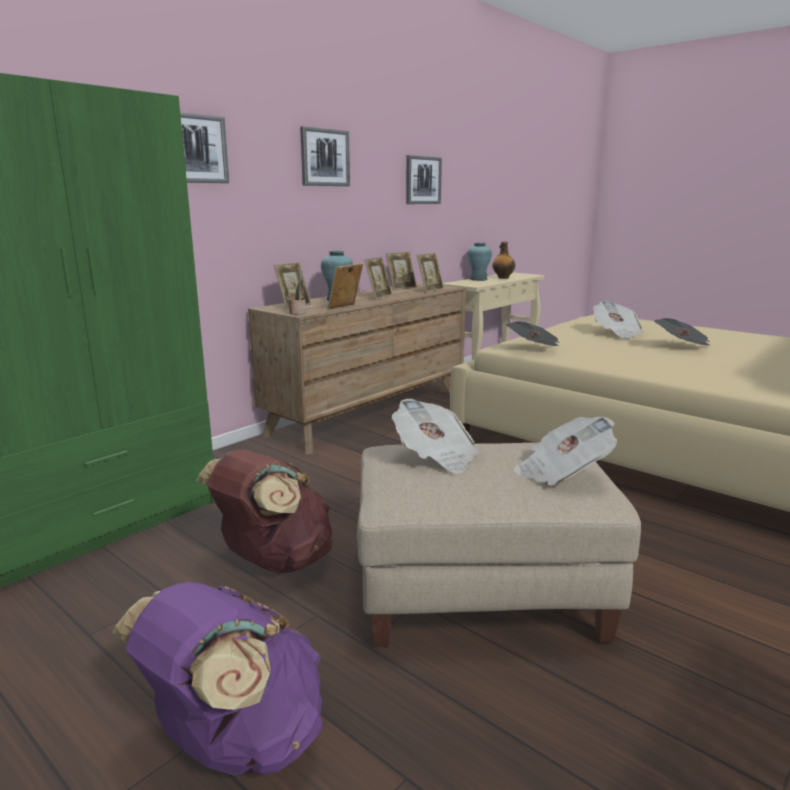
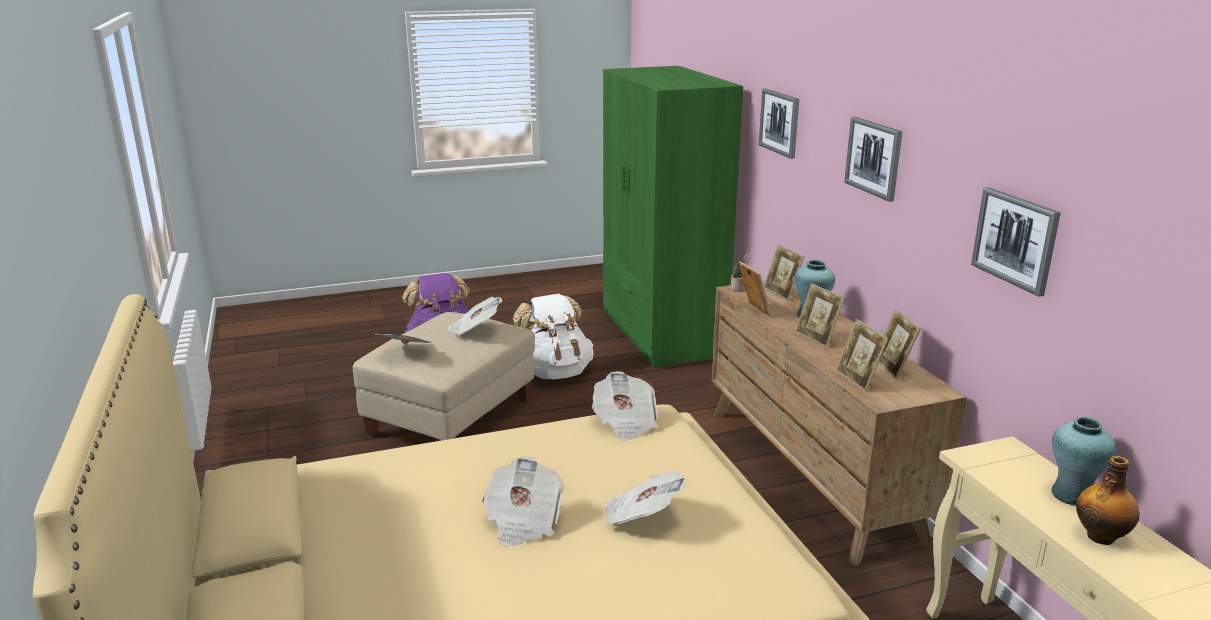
camera: 120 degrees right, 5 degrees up
brown backpack [196,449,333,574] -> white backpack [513,294,594,380]

